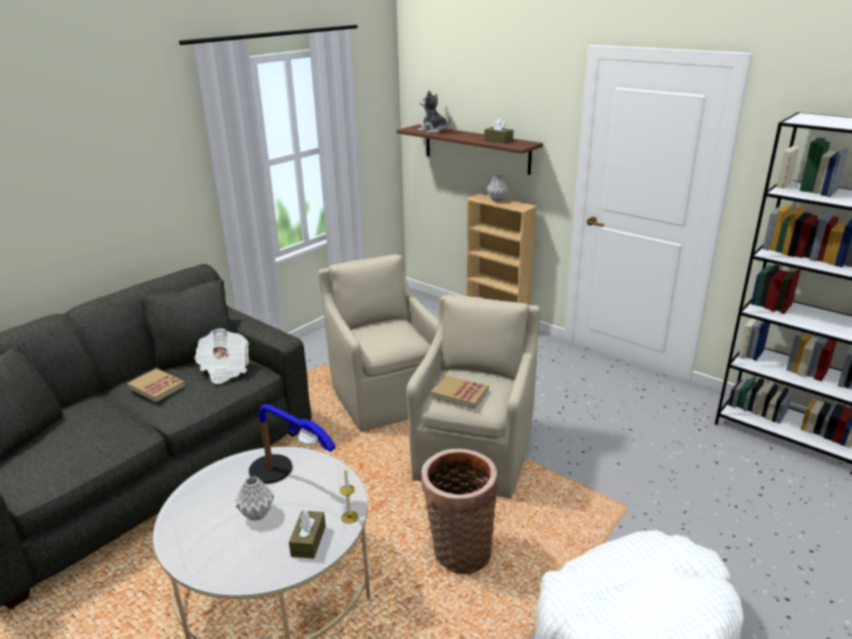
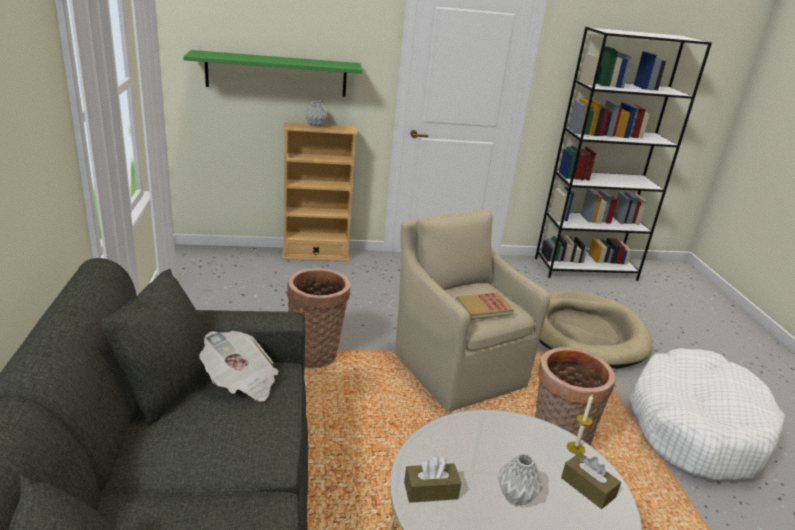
camera: 50 degrees left, 0 degrees up
book [127,368,186,402] -> none
table lamp [249,404,335,484] -> none
beige armchair [318,254,439,432] -> basket [287,268,350,368]
brown shelf [397,124,543,175] -> green shelf [183,50,362,97]
plush toy [418,90,451,133] -> none
brown tissue box [484,118,513,144] -> brown tissue box moved to [404,457,461,503]
none -> beige dog bed [539,291,652,368]

